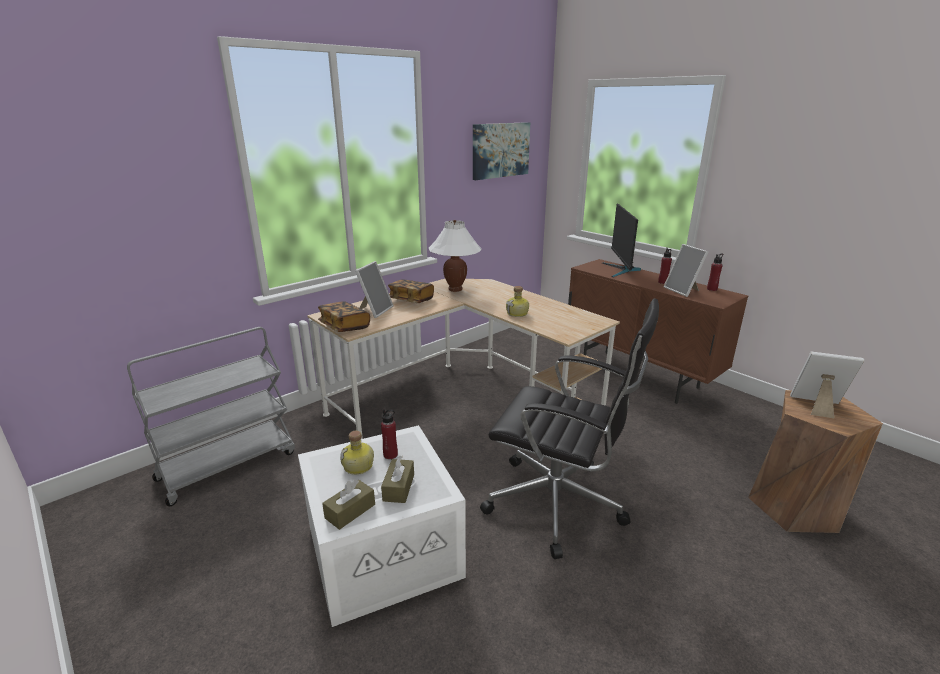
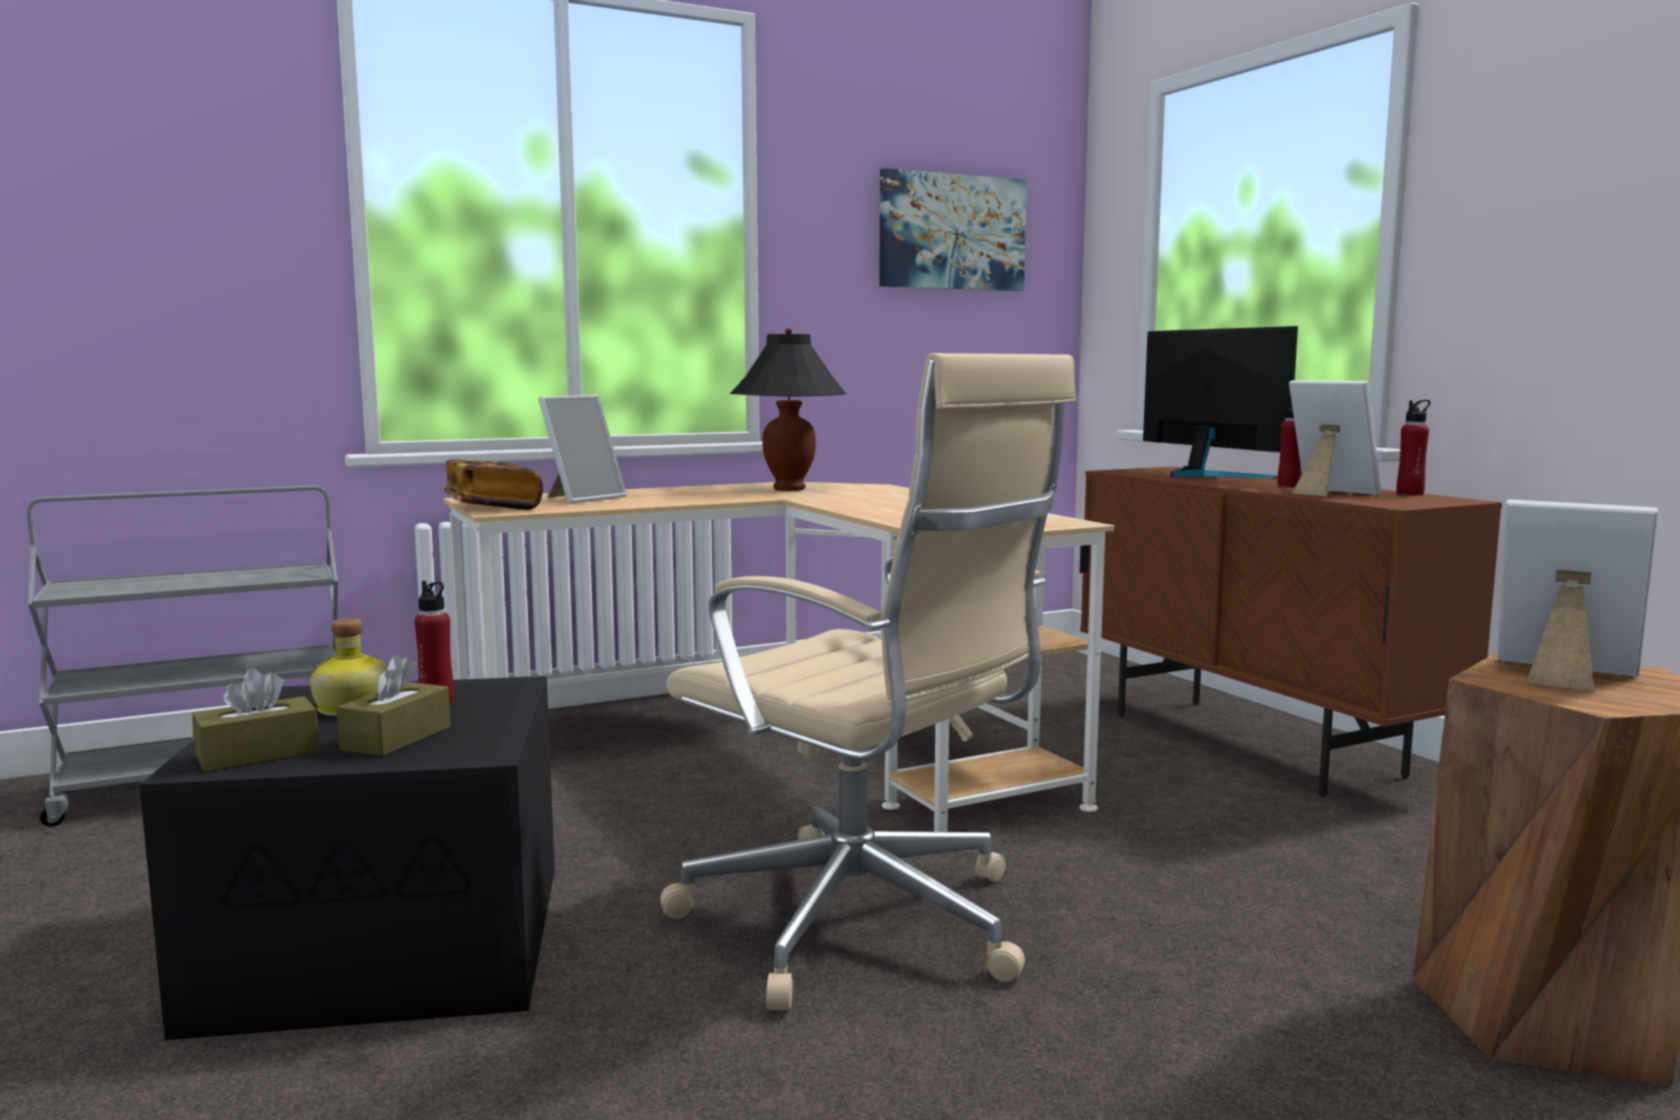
camera: 15 degrees right, 15 degrees down
white storage box [298,425,466,627] -> black storage box [139,676,555,1040]
book [388,279,434,303] -> none
white table lamp [429,220,482,292] -> black table lamp [730,328,846,491]
black office chair [480,299,659,559] -> beige office chair [660,353,1077,1010]
bottle [506,286,529,317] -> none
monitor [602,204,641,277] -> monitor turned 135 degrees clockwise [1143,326,1298,478]
picture frame [663,244,708,297] -> picture frame turned 150 degrees clockwise [1289,380,1381,497]

